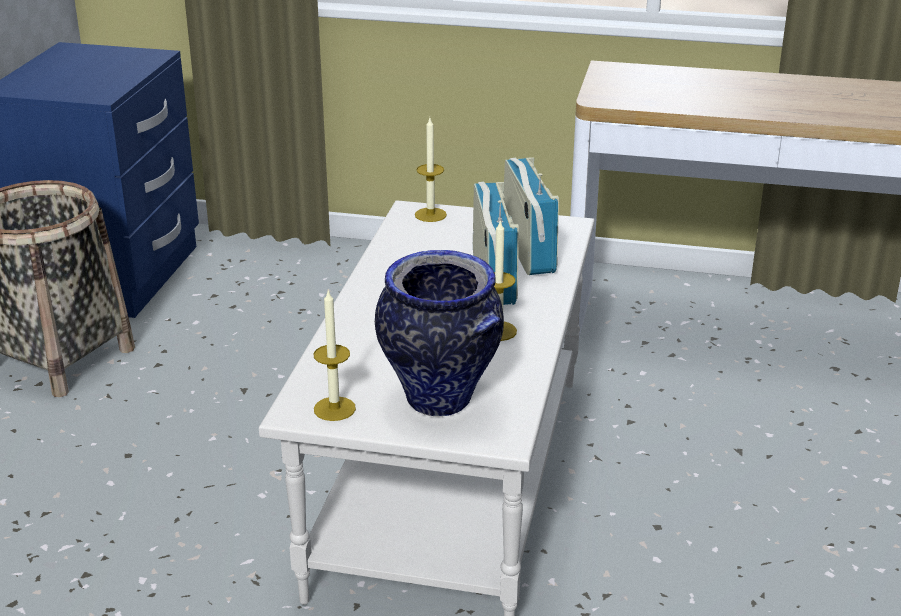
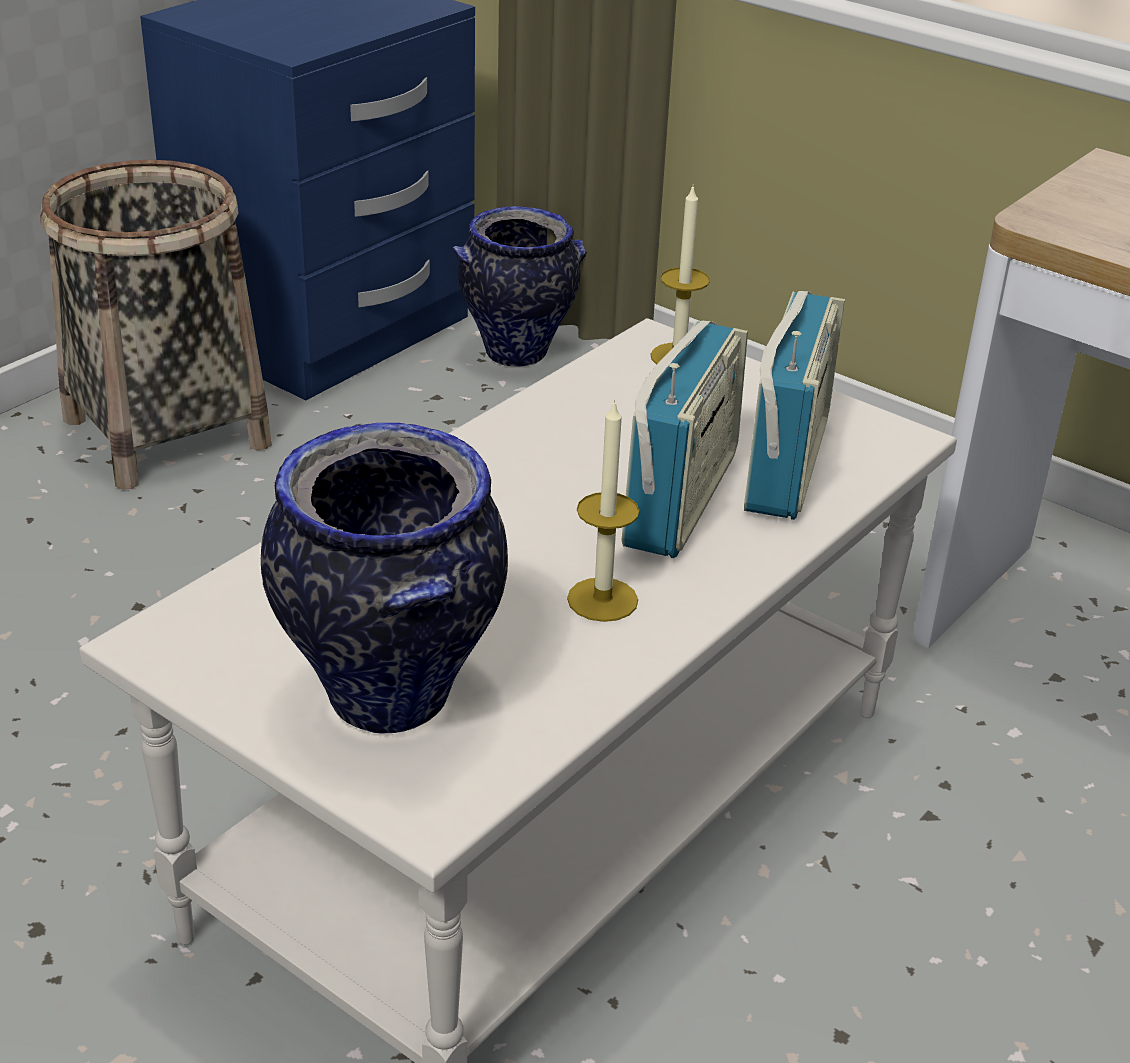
camera: 25 degrees right, 5 degrees up
candle [313,290,356,421] -> none
none -> vase [453,206,587,367]

